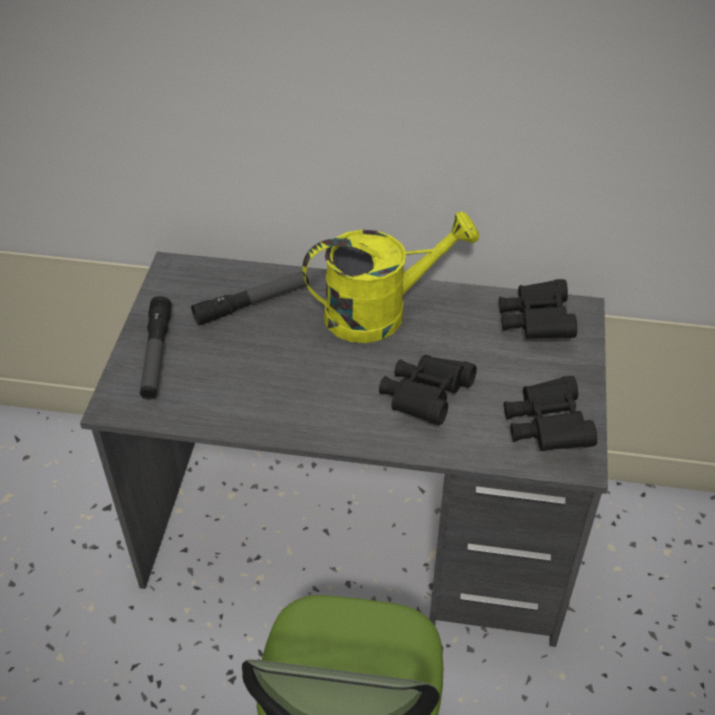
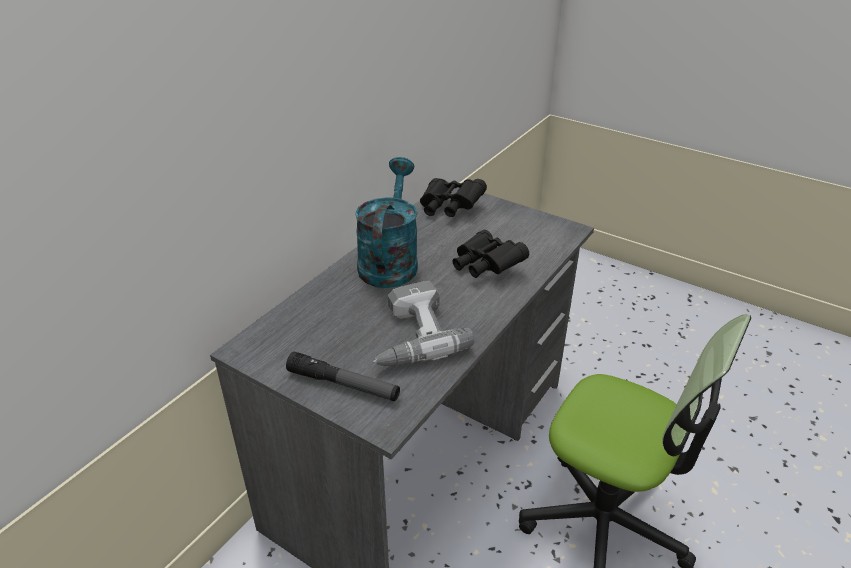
camera: 65 degrees left, 10 degrees down
flashlight [191,272,309,326] -> none
yellow watering can [302,211,479,343] -> turquoise watering can [355,157,418,288]
black binoculars [504,376,597,451] -> none
none -> power drill [373,281,474,366]

